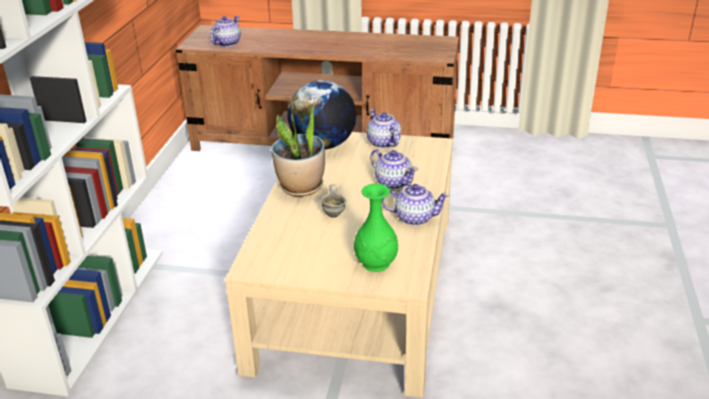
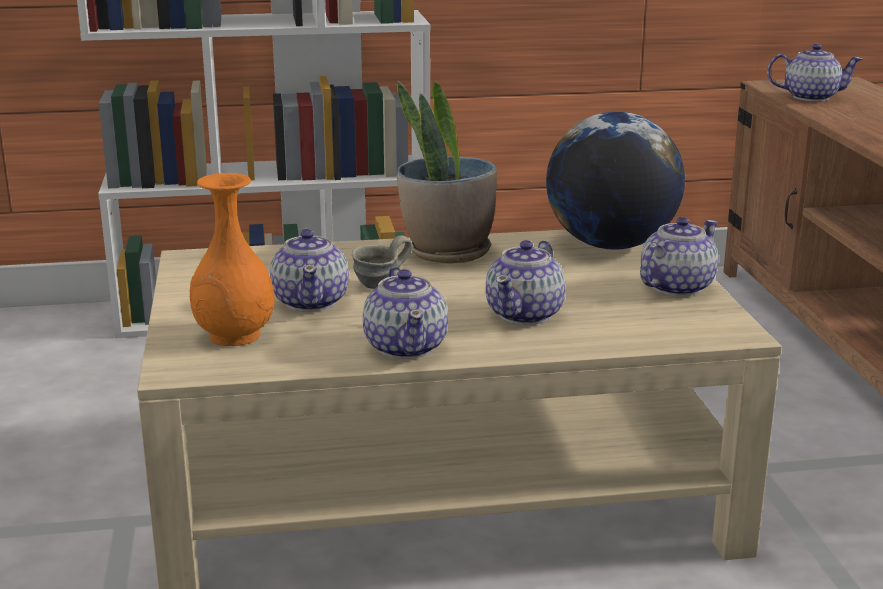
camera: 70 degrees right, 10 degrees down
green vase [354,184,398,272] -> orange vase [190,173,275,346]
none -> teapot [270,229,349,312]

